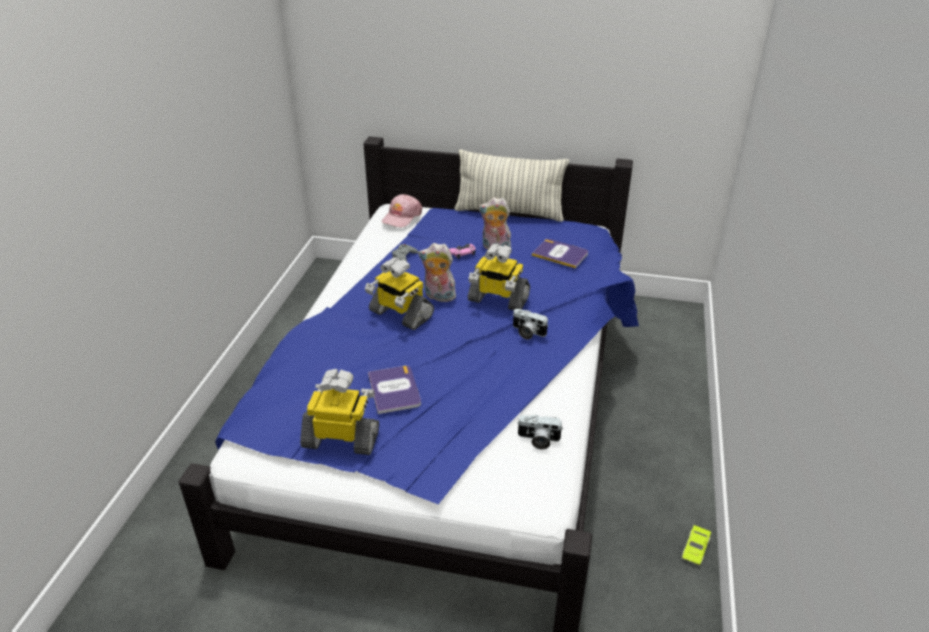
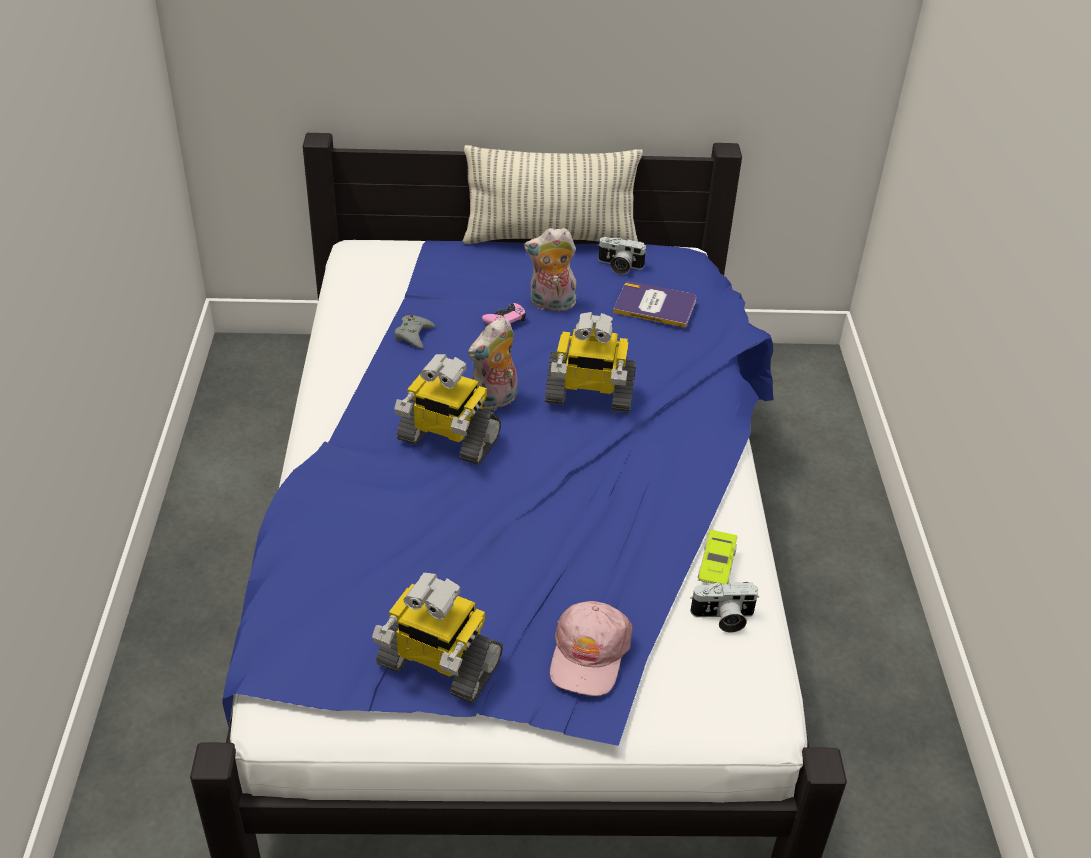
camera: 15 degrees left, 5 degrees up
toy robot [300,369,379,455] -> toy robot turned 150 degrees counterclockwise [372,573,503,703]
book [368,366,421,414] -> none
pink cap [382,194,422,227] -> pink cap moved to [550,601,633,696]
plush toy [419,243,456,304] -> plush toy turned 45 degrees counterclockwise [468,317,518,411]
camera [513,309,548,340] -> camera moved to [598,237,647,275]
green toy car [682,525,711,565] -> green toy car moved to [698,530,738,585]

